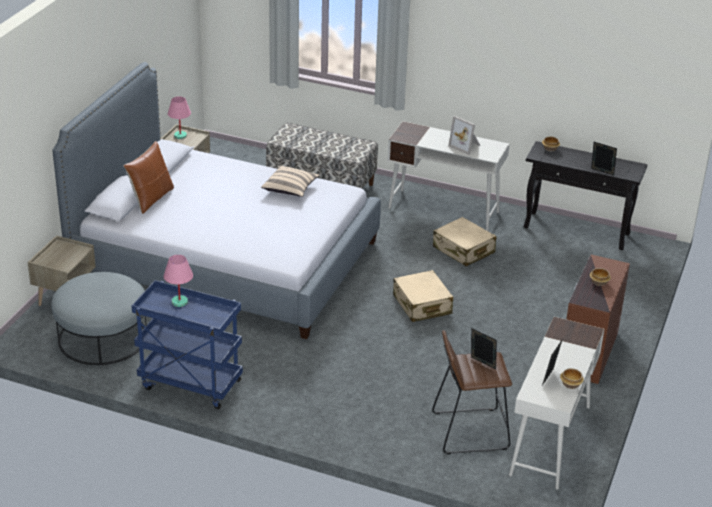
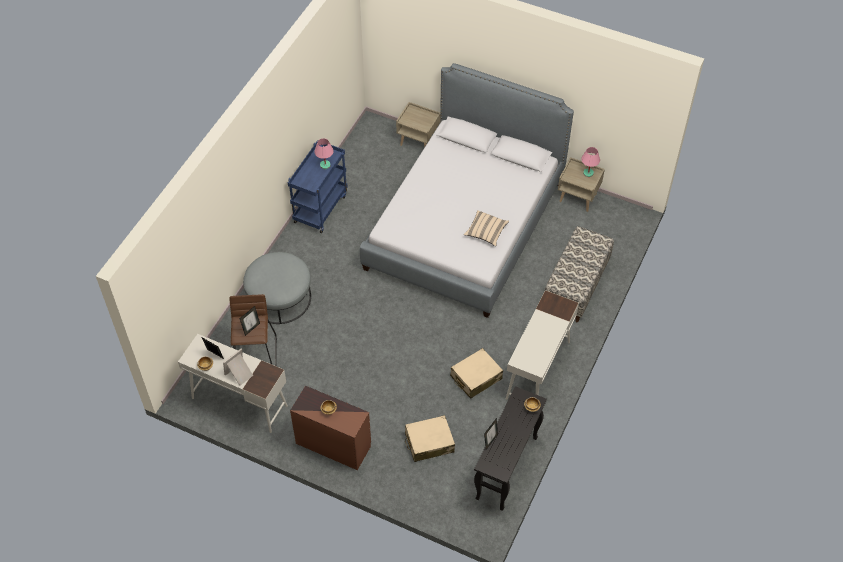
camera: 95 degrees right, 20 degrees up
grey ottoman [51,272,146,365] -> grey ottoman moved to [243,252,311,324]
brown pillow [124,141,174,214] -> none
beige suitcase [393,270,453,322] -> beige suitcase moved to [405,415,455,462]
picture frame [448,116,481,155] -> picture frame moved to [223,349,253,386]

